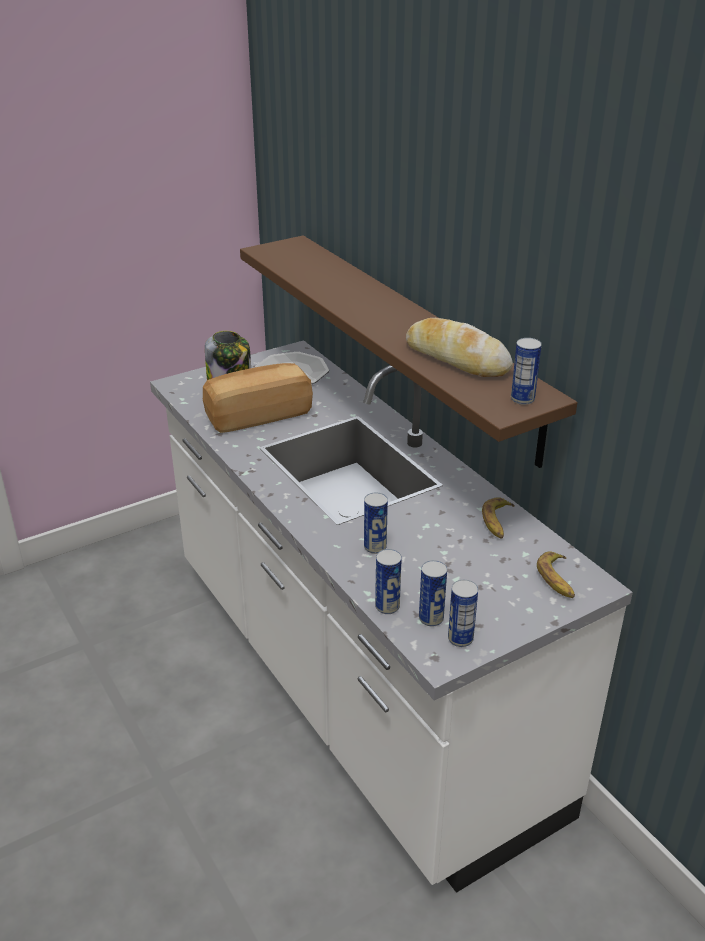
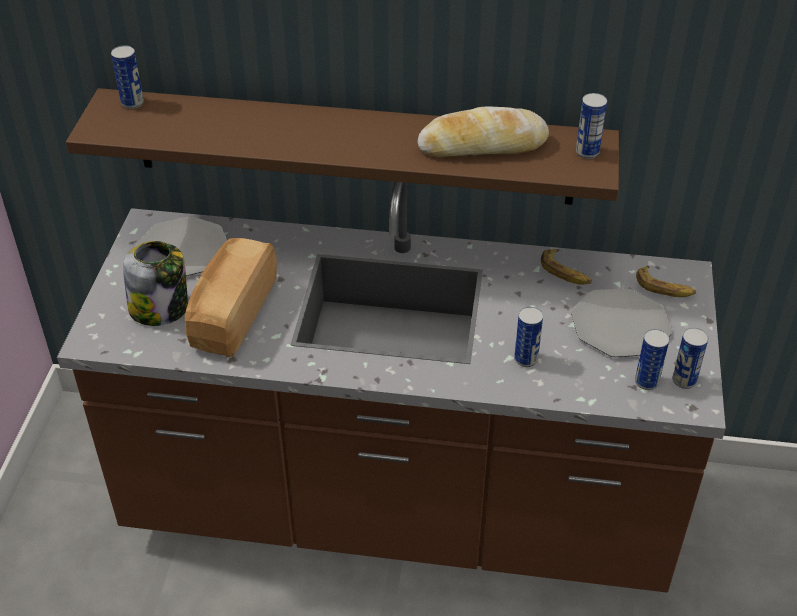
camera: 50 degrees left, 10 degrees up
white counter [150,340,633,893] -> brown counter [57,182,726,593]
can [375,549,402,614] -> can moved to [111,45,144,109]
none -> plate [571,288,672,357]

